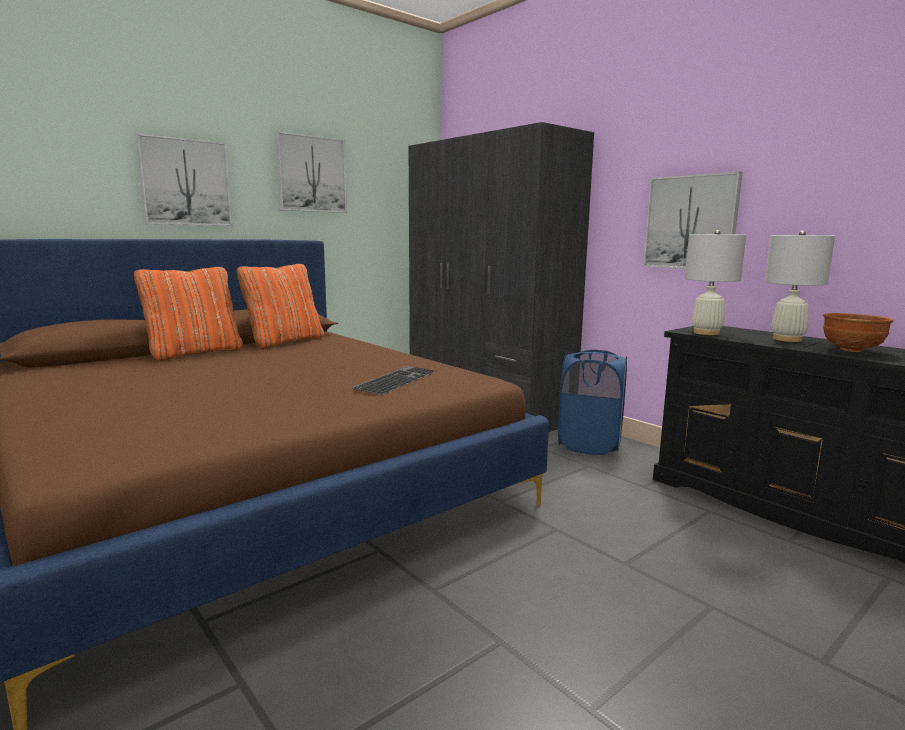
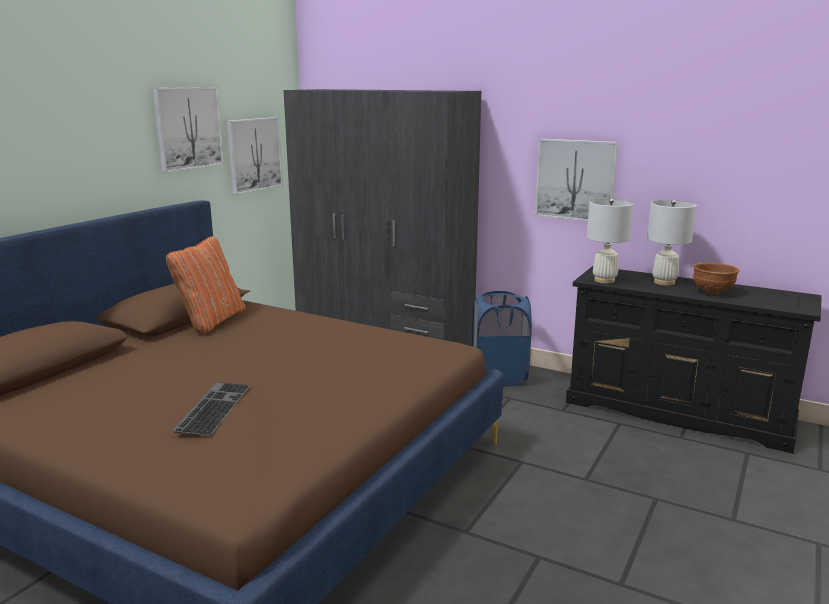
camera: 20 degrees left, 5 degrees up
orange pillow [134,267,243,361] -> none
picture [136,133,232,226] -> picture moved to [227,117,283,195]
keyboard [351,366,436,395] -> keyboard moved to [172,382,251,436]

